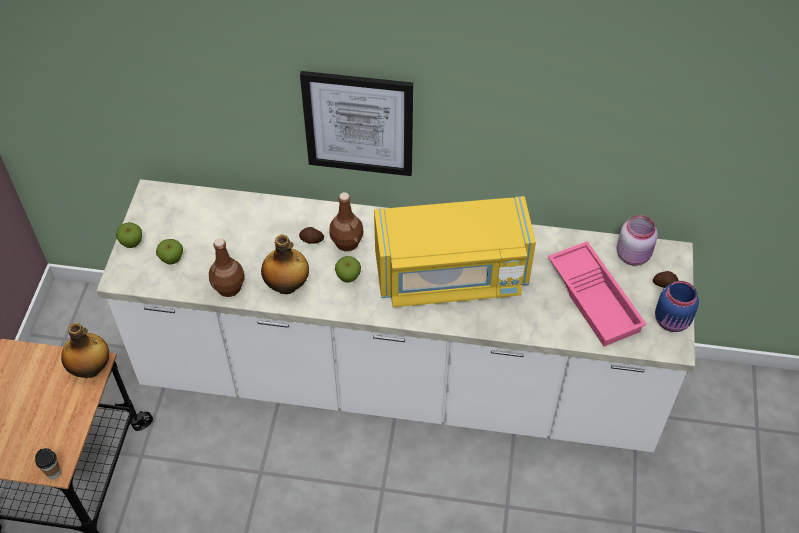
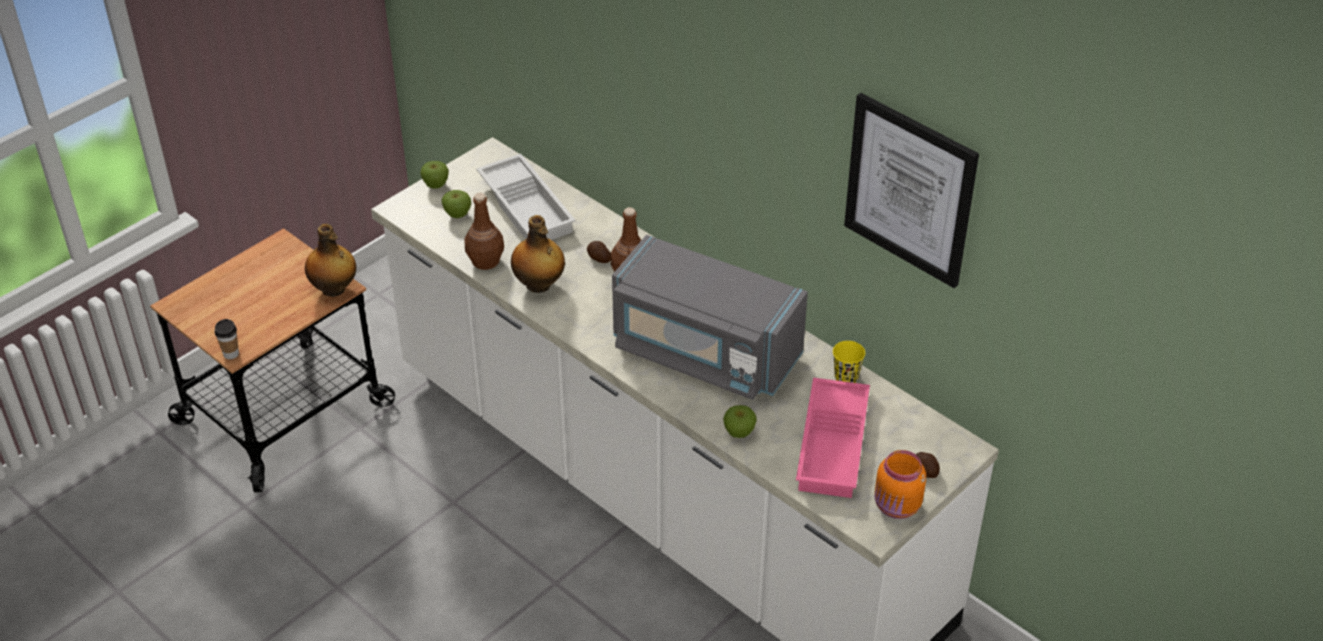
camera: 35 degrees right, 10 degrees down
picture [300,71,413,176] -> picture moved to [844,93,979,288]
apple [335,256,361,283] -> apple moved to [723,405,757,438]
yellow microwave [374,196,536,307] -> grey microwave [612,235,808,400]
pink jar [616,215,658,266] -> none
blue jar [655,281,699,332] -> orange jar [875,450,926,519]
none -> white tray [476,154,576,240]
none -> yellow cup [833,341,865,383]

